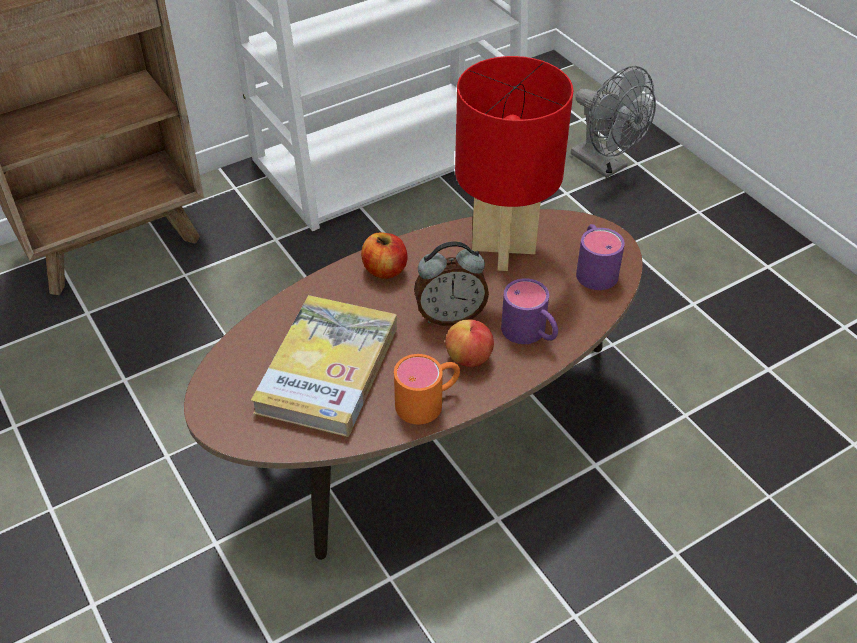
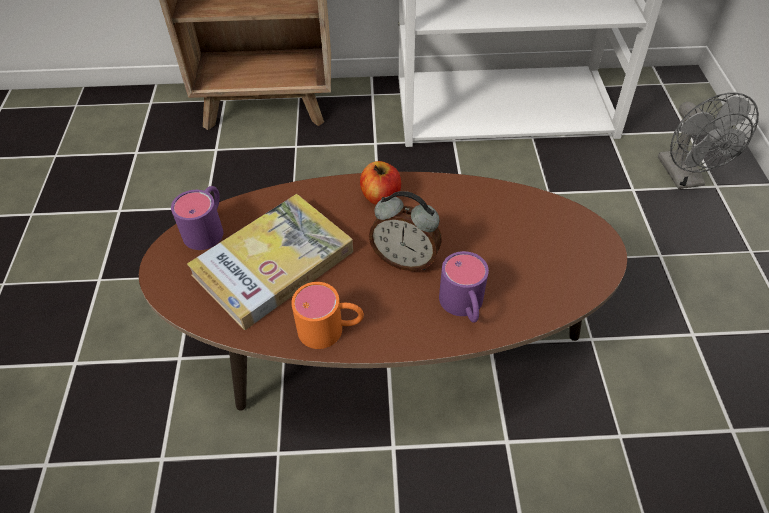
camera: 30 degrees right, 5 degrees up
apple [445,320,494,367] -> none
red table lamp [455,56,574,271] -> none
purple mug [576,224,625,290] -> purple mug moved to [171,186,223,250]

